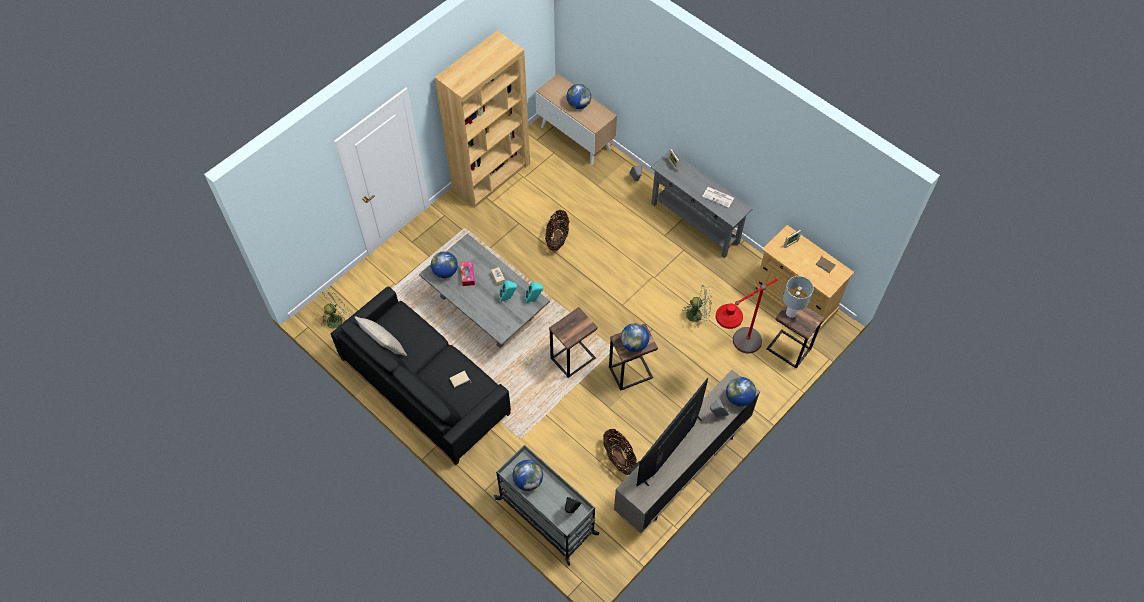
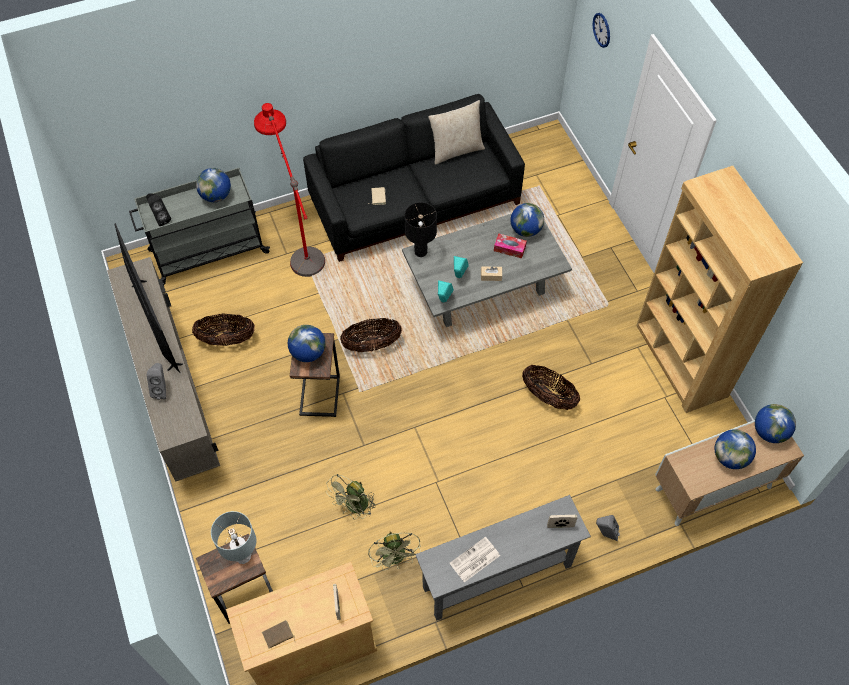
camera: 115 degrees right, 0 degrees up
green fan [321,289,351,328] -> green fan moved to [368,531,421,570]
side table [549,307,598,378] -> basket [340,318,402,352]
red floor lamp [716,278,778,353] -> red floor lamp moved to [254,103,325,277]
globe [726,377,756,407] -> globe moved to [755,404,796,443]
none -> black table lamp [404,202,437,257]
none -> wall clock [593,13,610,48]

